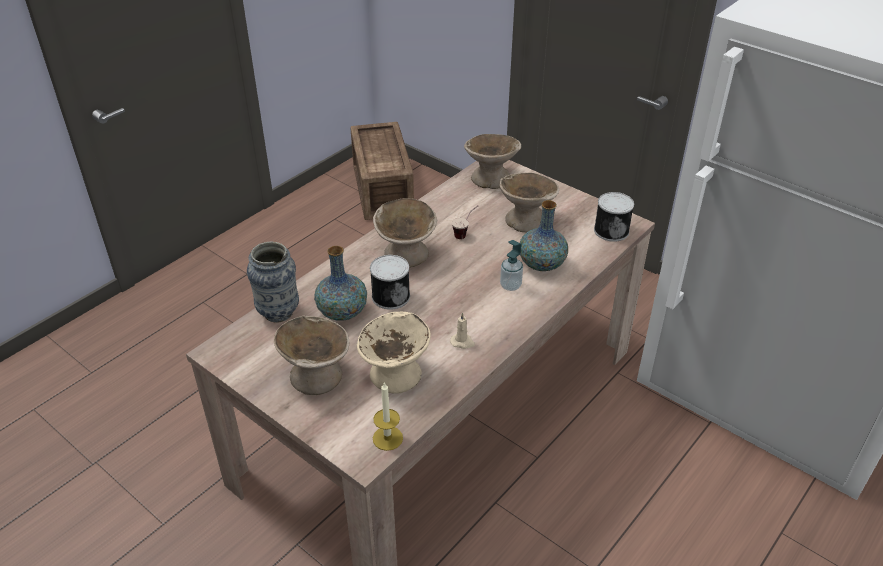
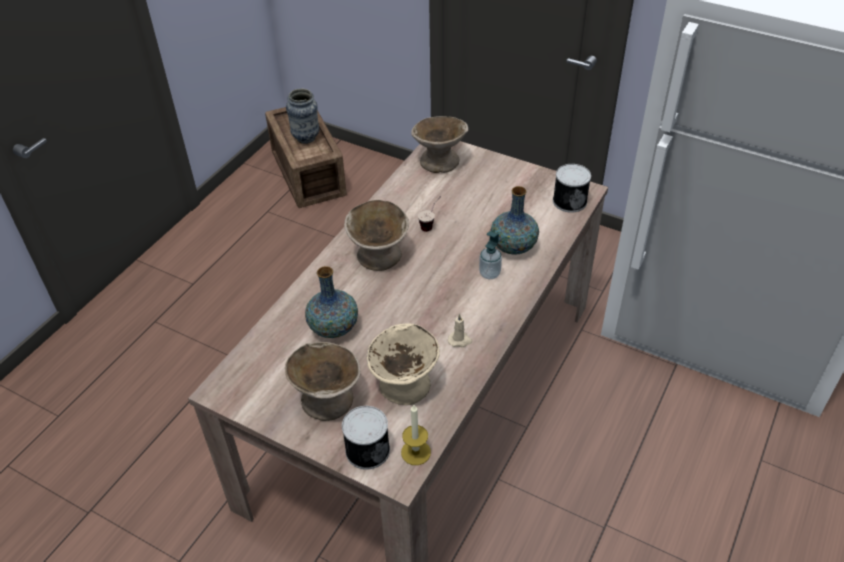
camera: 10 degrees left, 5 degrees up
vase [247,242,299,323] -> vase moved to [286,88,319,144]
can [370,255,410,310] -> can moved to [342,406,390,470]
beige bowl [500,173,559,233] -> none

